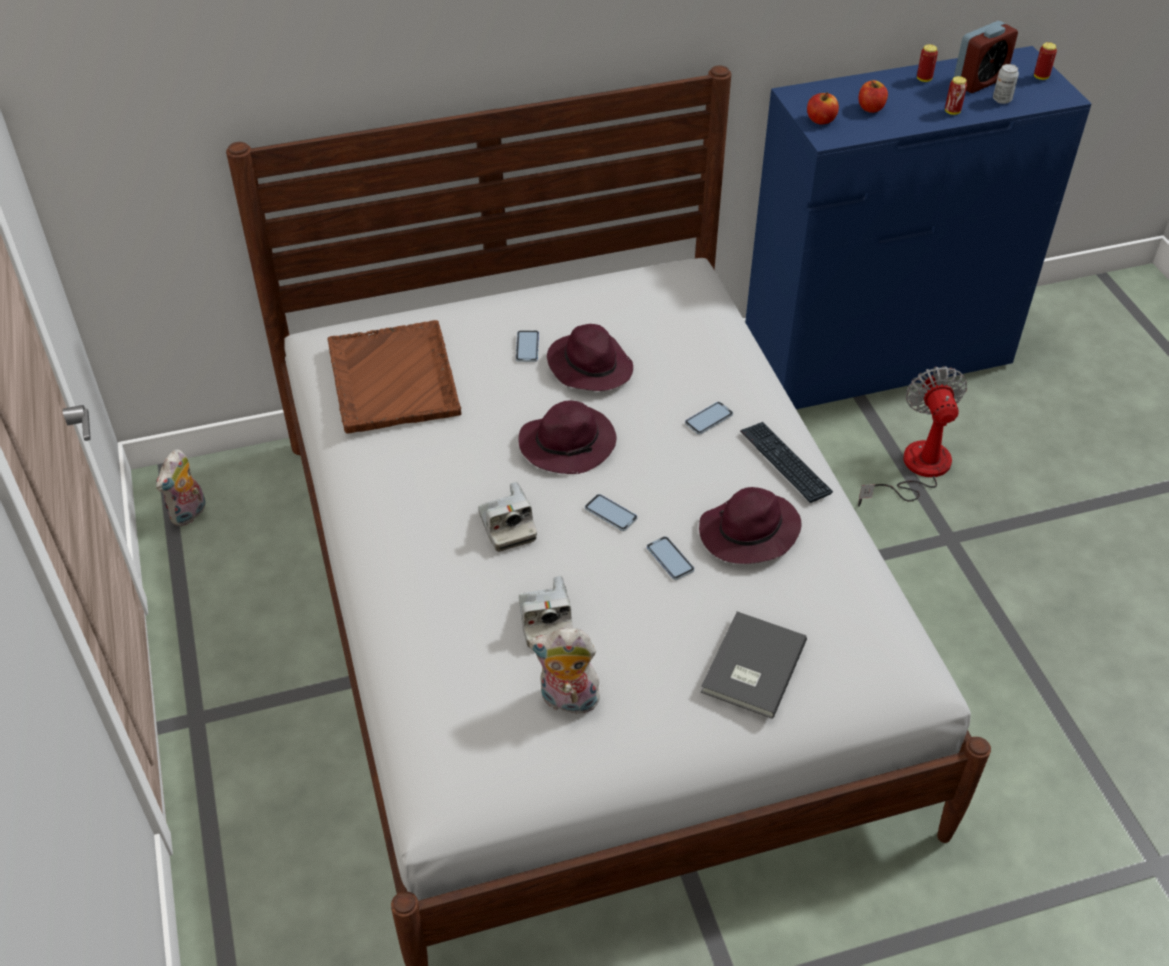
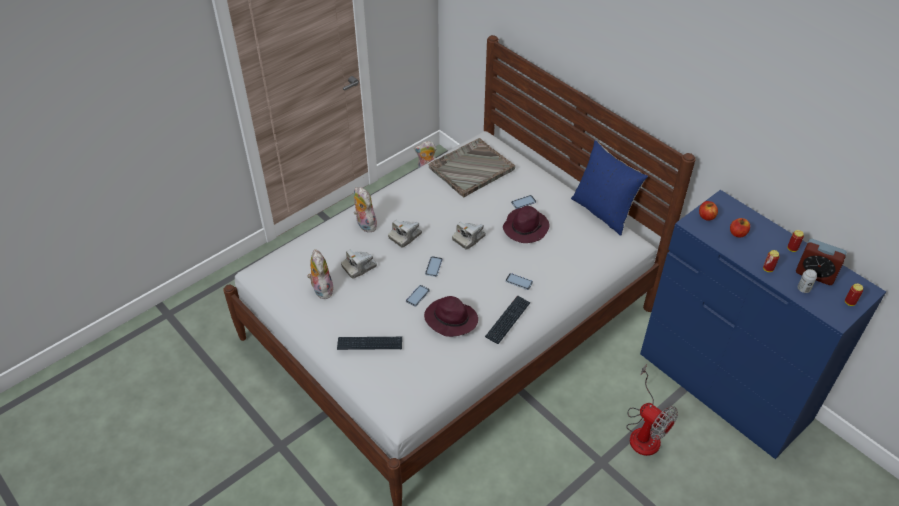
camera: 65 degrees right, 0 degrees up
brown tray [328,320,461,434] -> grey tray [429,138,515,198]
purple hat [518,401,617,474] -> camera [452,222,486,250]
grey book [701,611,807,719] -> keyboard [337,337,402,350]
fan [858,366,967,507] -> fan turned 75 degrees clockwise [626,364,678,456]
none -> plush toy [354,187,377,232]
none -> blue pillow [571,140,648,236]

